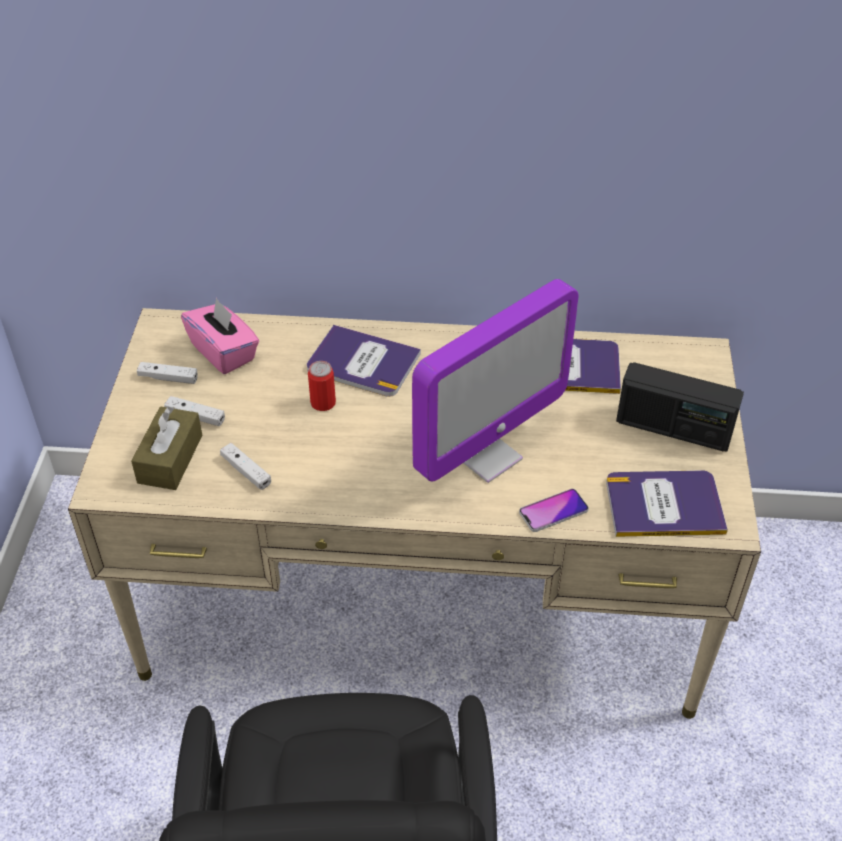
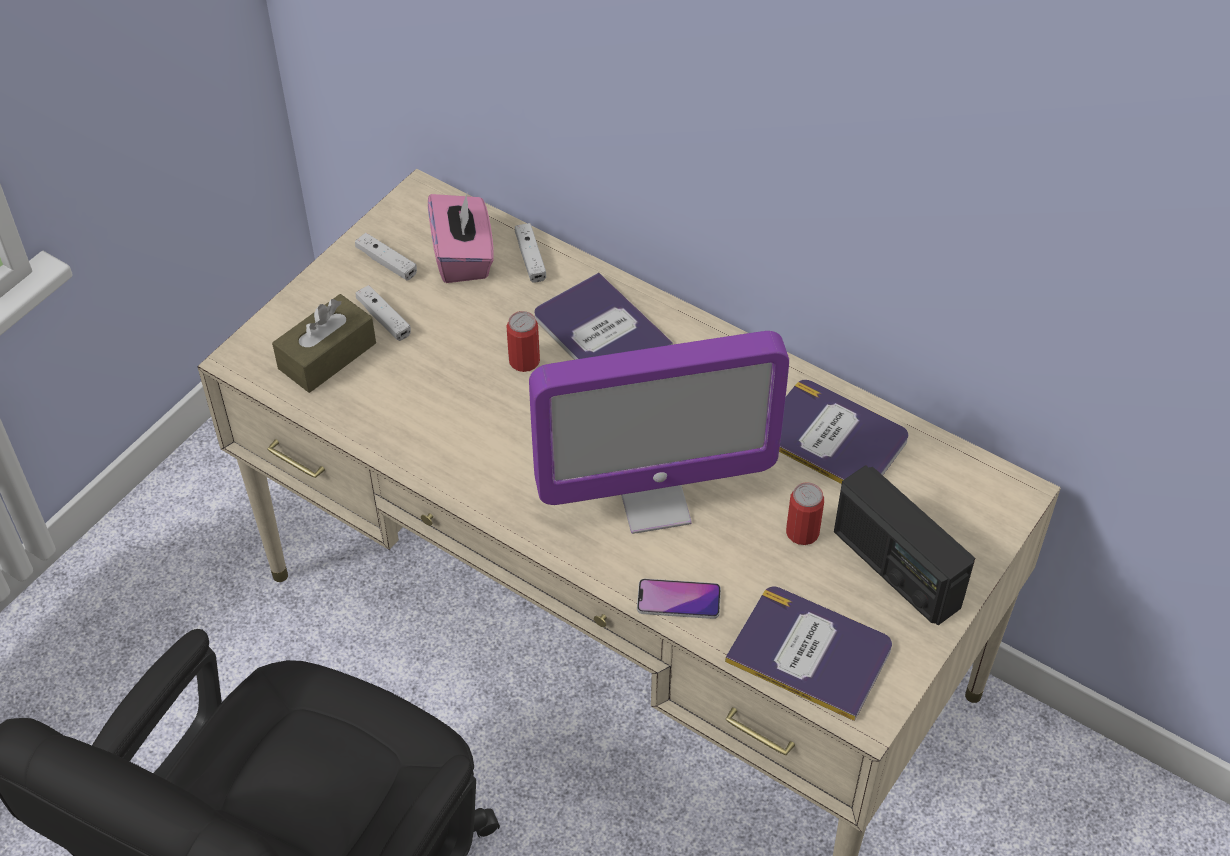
camera: 30 degrees right, 5 degrees up
white game controller [220,443,271,490] -> white game controller moved to [515,223,546,283]
none -> can [786,482,824,545]

